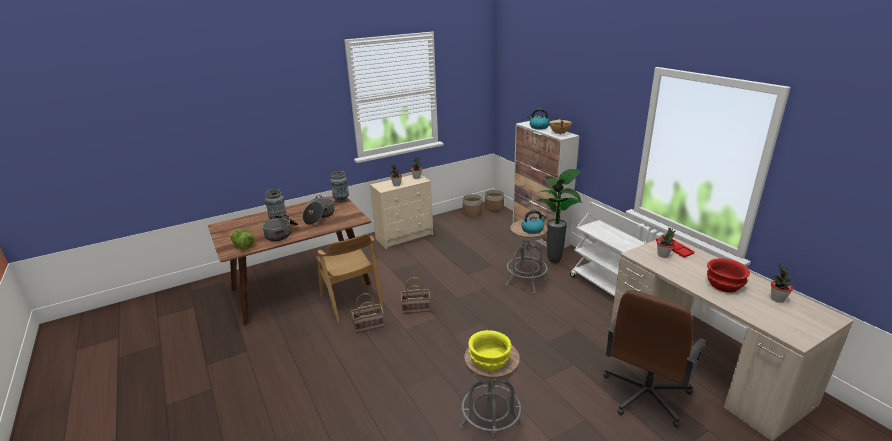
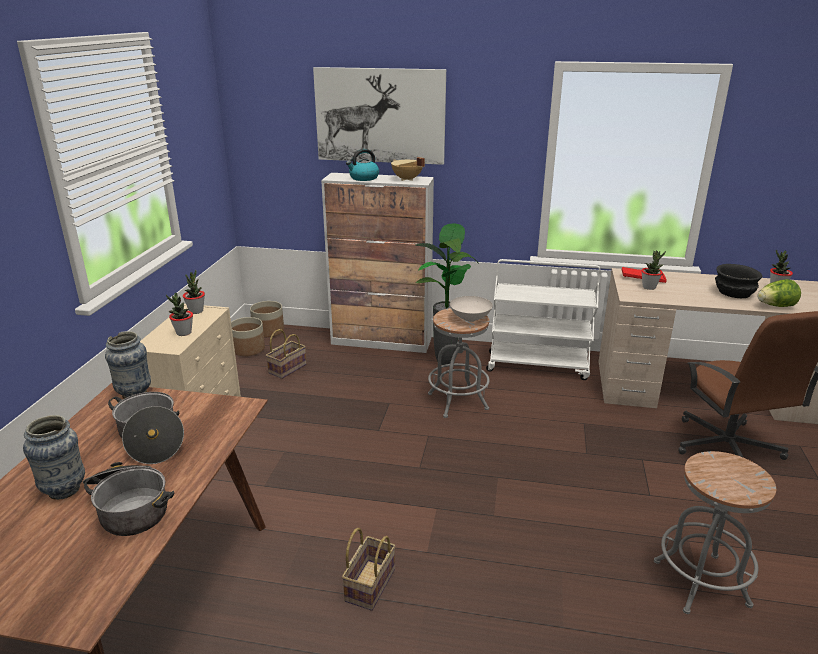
camera: 50 degrees left, 0 degrees up
lettuce [231,229,255,250] -> lettuce moved to [757,279,801,307]
brown chair [316,234,383,323] -> none
basket [401,277,430,314] -> basket moved to [266,329,307,379]
yellow bowl [468,330,511,371] -> none
kettle [521,210,547,234] -> white bowl [450,296,493,322]
red bowl [707,258,750,293] -> black bowl [715,264,762,298]
none -> picture [313,67,446,165]

